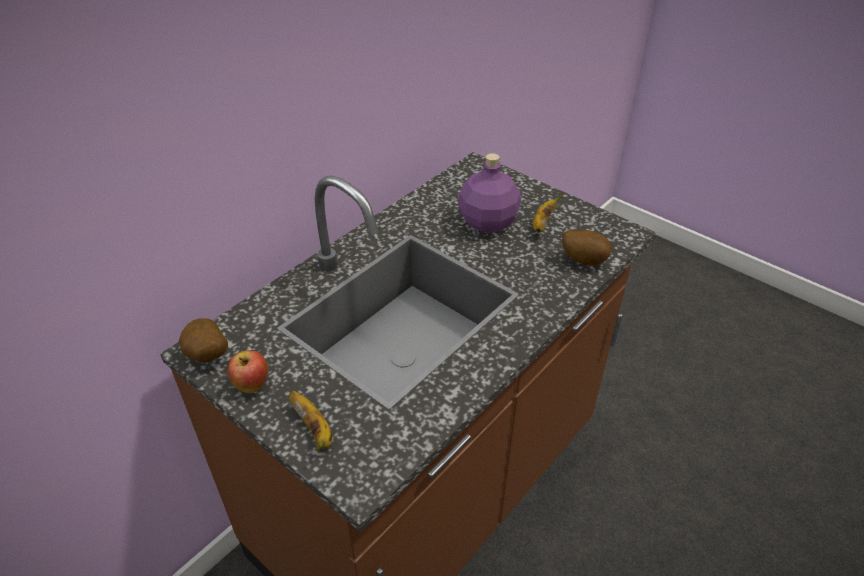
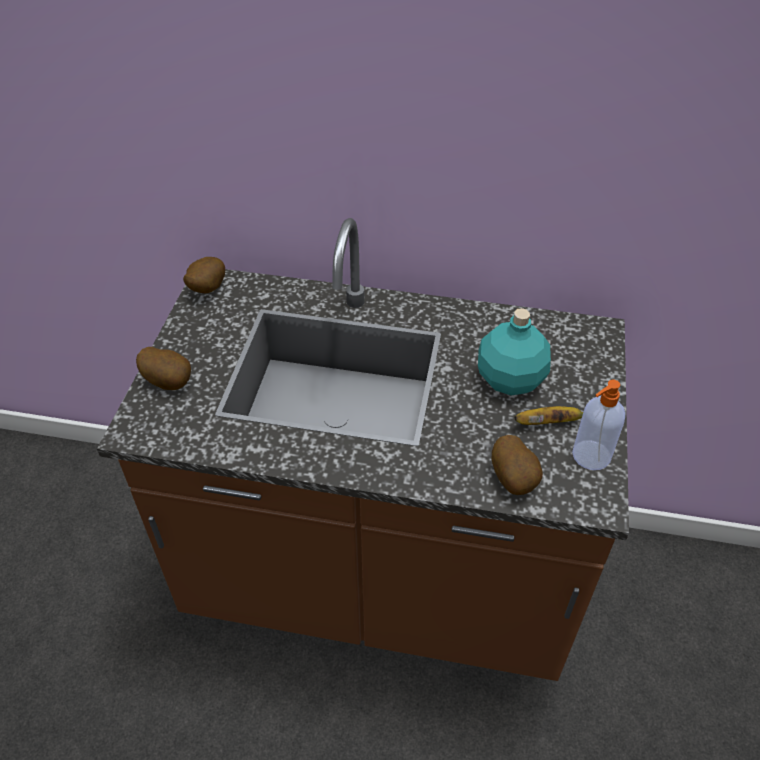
camera: 60 degrees right, 5 degrees up
apple [227,350,268,393] -> none
banana [289,391,332,451] -> potato [136,347,191,390]
purple bottle [458,153,521,232] -> turquoise bottle [478,308,551,395]
none -> soap dispenser [572,380,625,470]

